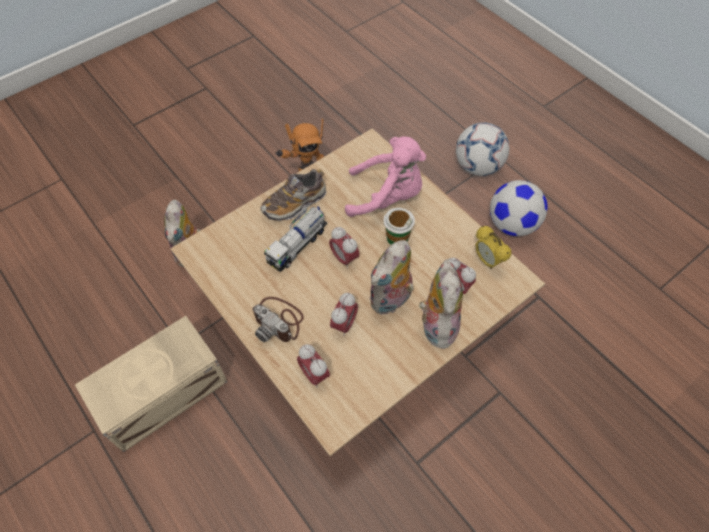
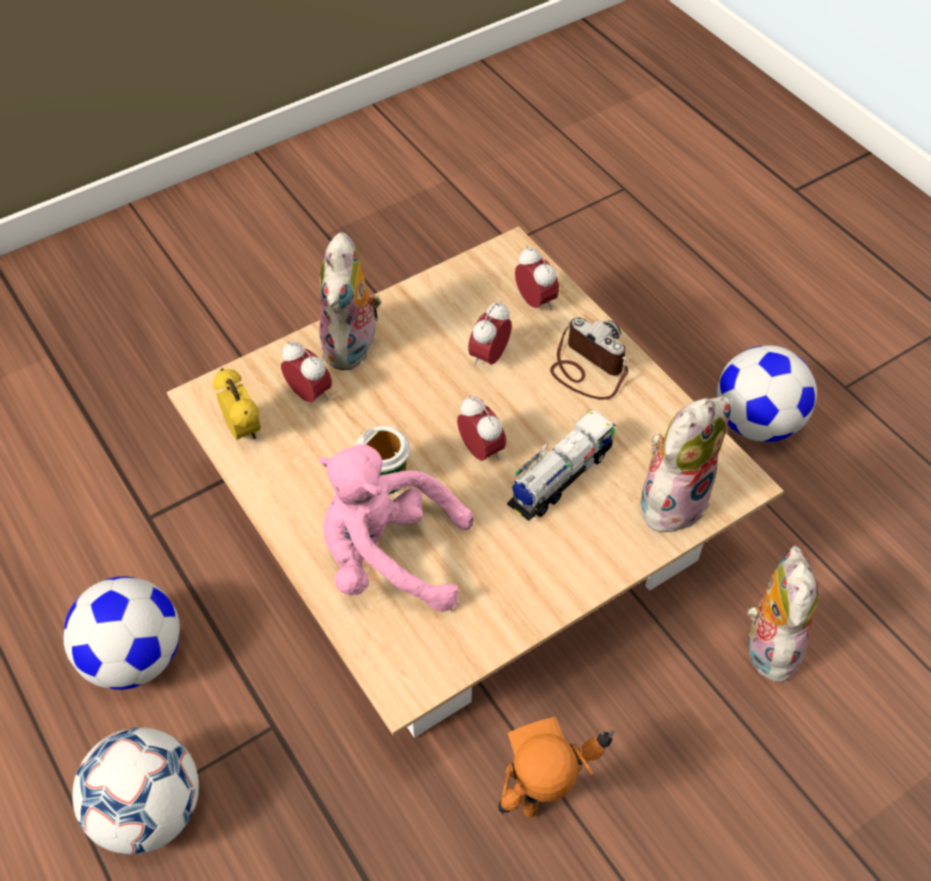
camera: 175 degrees left, 5 degrees down
beige storage box [75,316,227,452] -> football [717,345,817,442]
shoe [261,169,327,221] -> none
plush toy [370,240,414,315] -> plush toy moved to [641,396,731,536]

